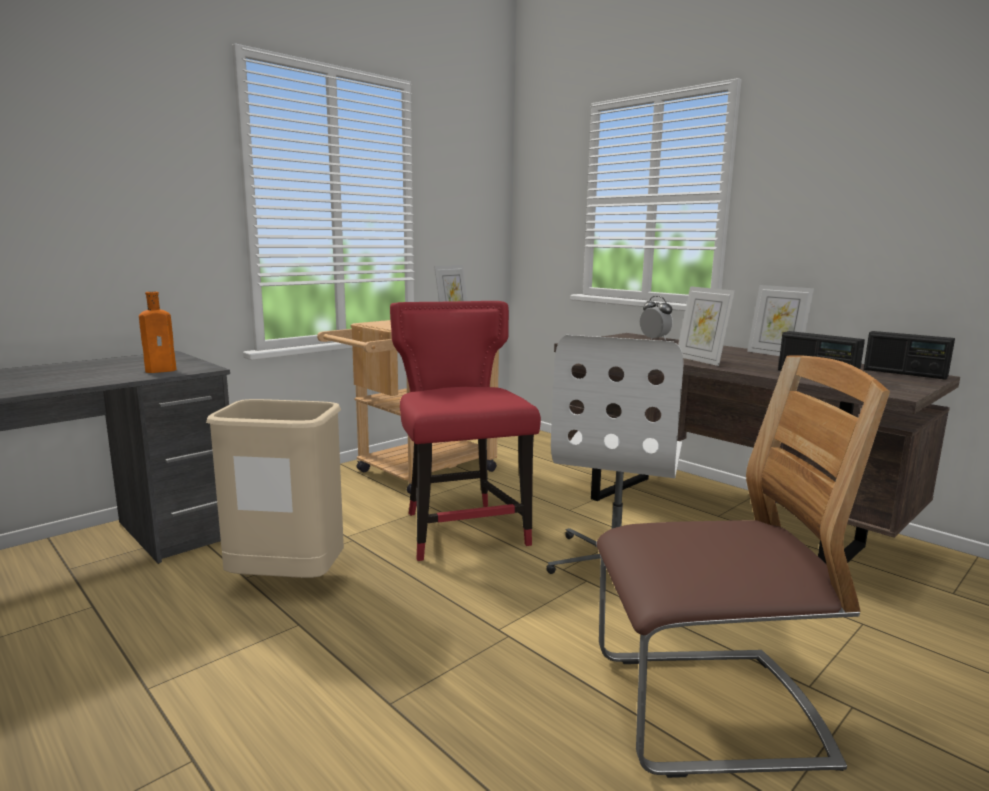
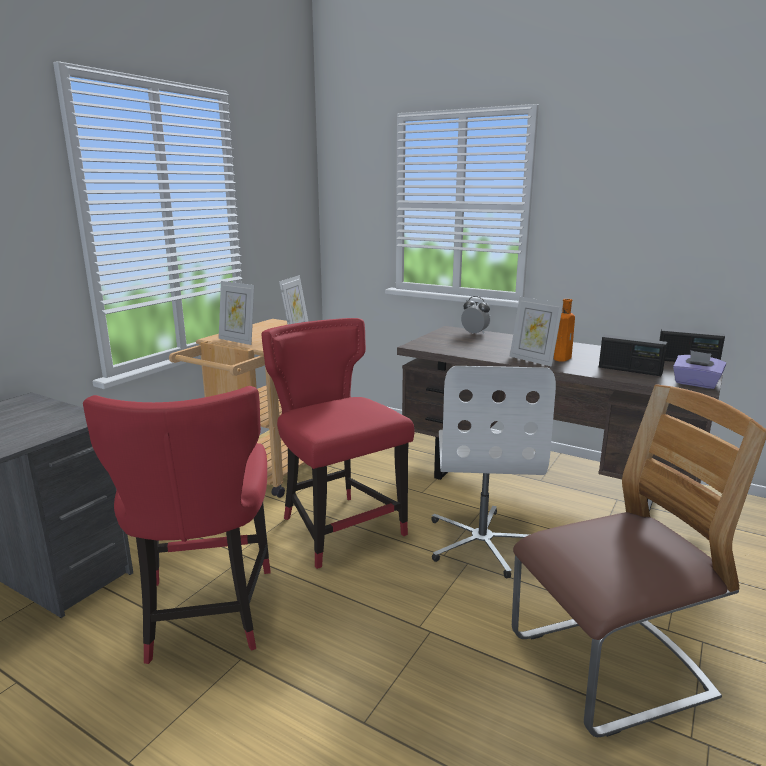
camera: 15 degrees left, 5 degrees up
orange bottle [139,292,176,373] -> orange bottle moved to [554,299,575,361]
beige trash can [206,399,344,578] -> red chair [83,386,270,664]
picture frame [747,285,814,356] -> picture frame moved to [219,281,254,345]
none -> purple tissue box [673,350,726,389]

